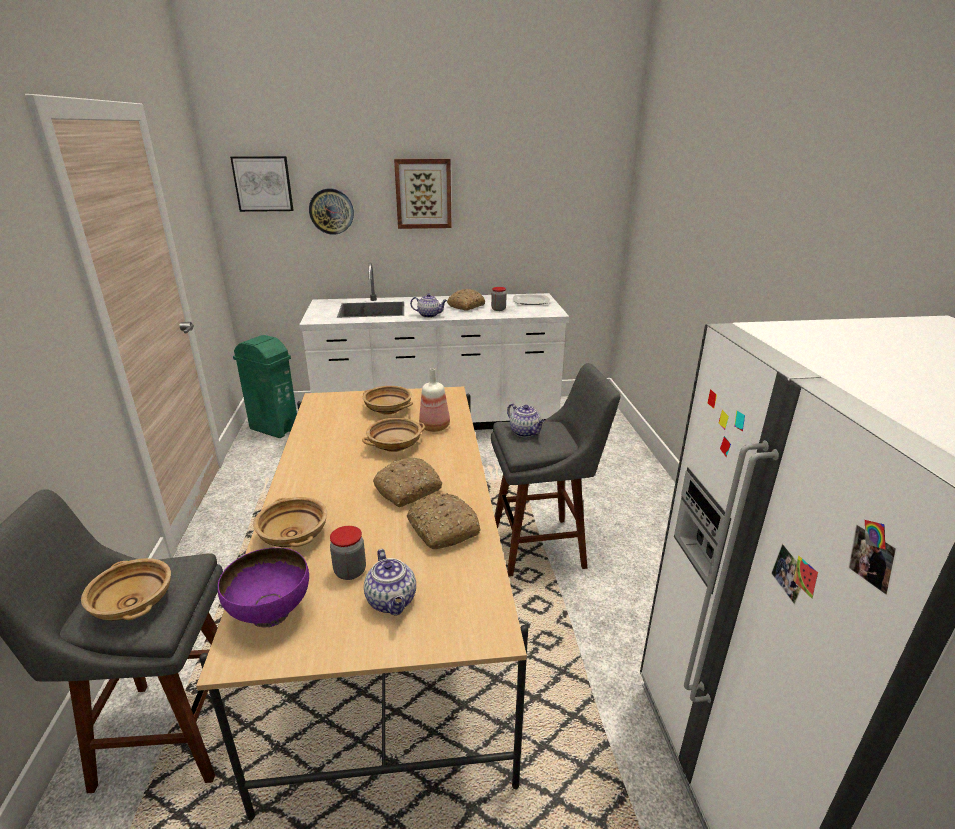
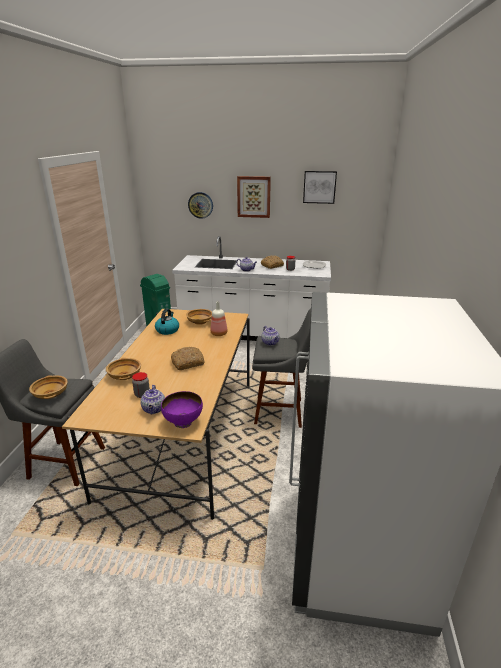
camera: 15 degrees right, 0 degrees up
purple bowl [218,547,309,628] -> purple bowl moved to [161,391,203,428]
picture [230,156,294,212] -> picture moved to [303,171,337,204]
beige bowl [362,418,425,452] -> none
bread [407,493,481,549] -> none
none -> kettle [155,309,179,335]

